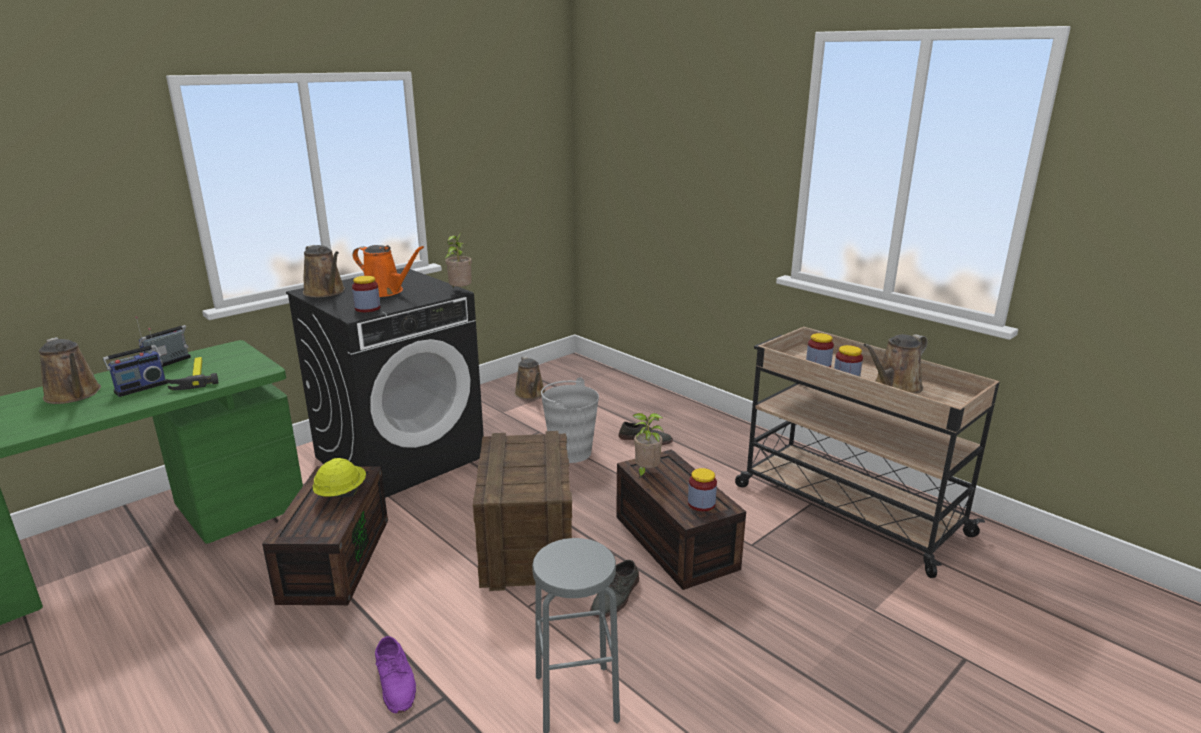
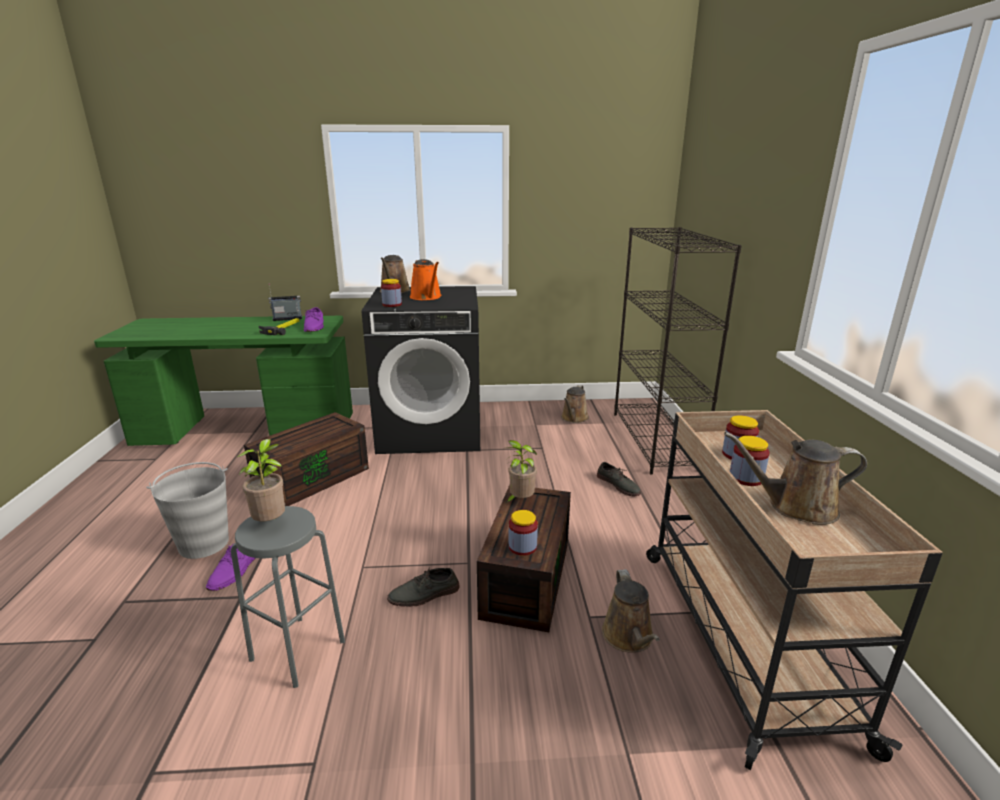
camera: 40 degrees right, 0 degrees up
brown watering can [39,337,101,404] -> brown watering can moved to [602,569,660,653]
radio [103,328,168,397] -> none
yellow hard hat [313,458,366,497] -> none
potted plant [444,232,472,288] -> potted plant moved to [237,439,285,521]
crate [473,431,572,591] -> none
grey bucket [541,377,599,463] -> grey bucket moved to [146,462,229,559]
none -> purple shoe [304,307,324,332]
none -> black bookcase [614,227,742,475]

